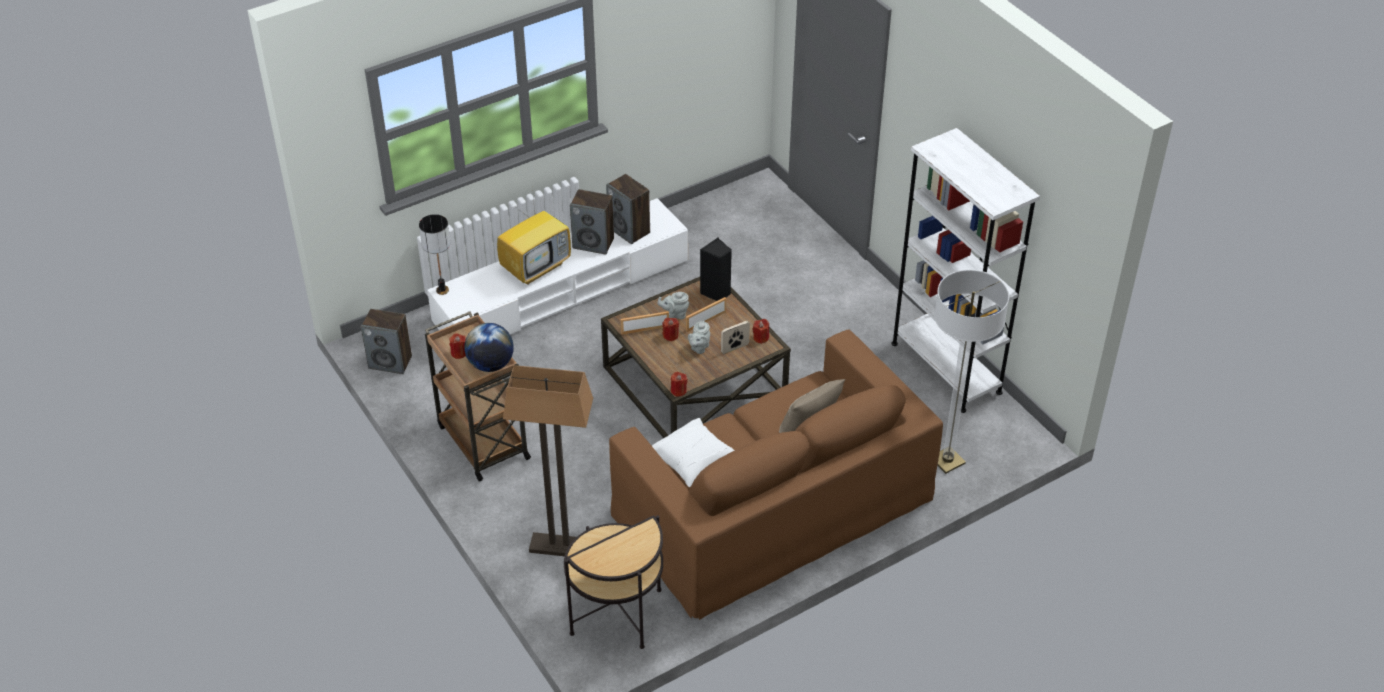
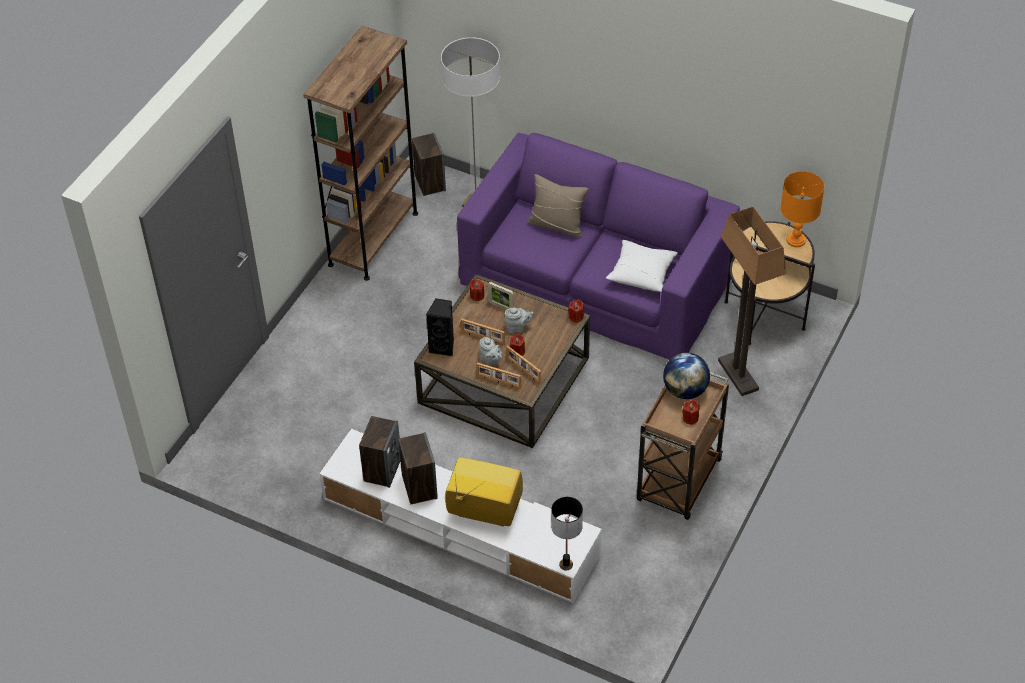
camera: 120 degrees left, 5 degrees up
speaker [361,309,412,374] -> speaker moved to [412,133,446,196]
brown sofa [609,329,943,620] -> purple sofa [457,133,740,360]
white bookcase [891,128,1040,413] -> brown bookcase [303,26,418,281]
none -> picture frame [476,362,522,389]
none -> orange table lamp [780,171,824,247]

